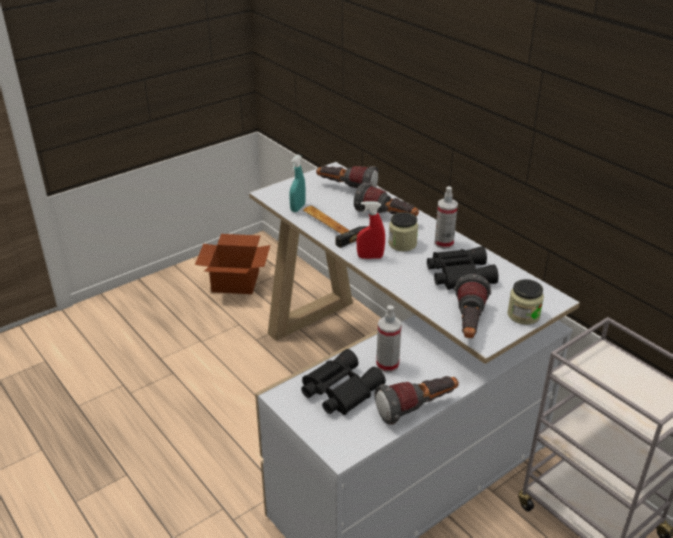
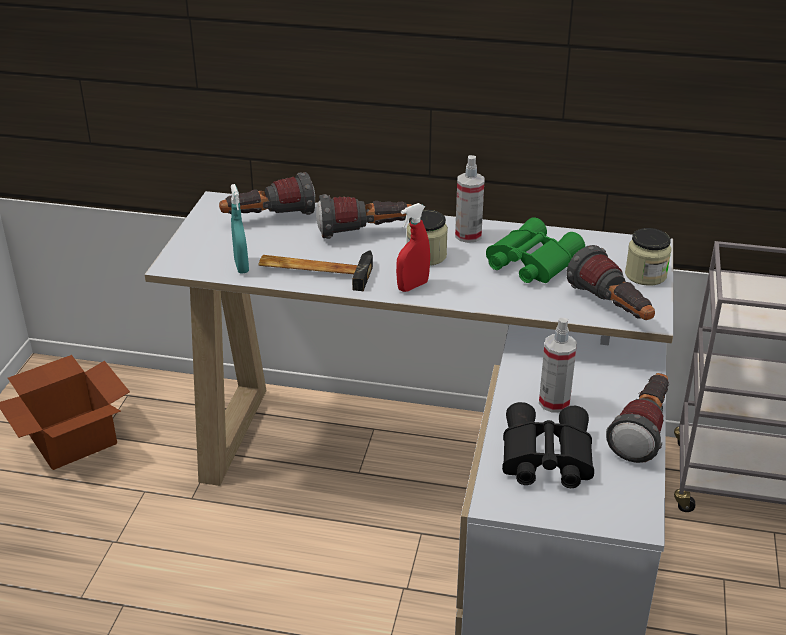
camera: 40 degrees left, 0 degrees up
black binoculars [427,246,499,290] -> green binoculars [486,217,585,283]

